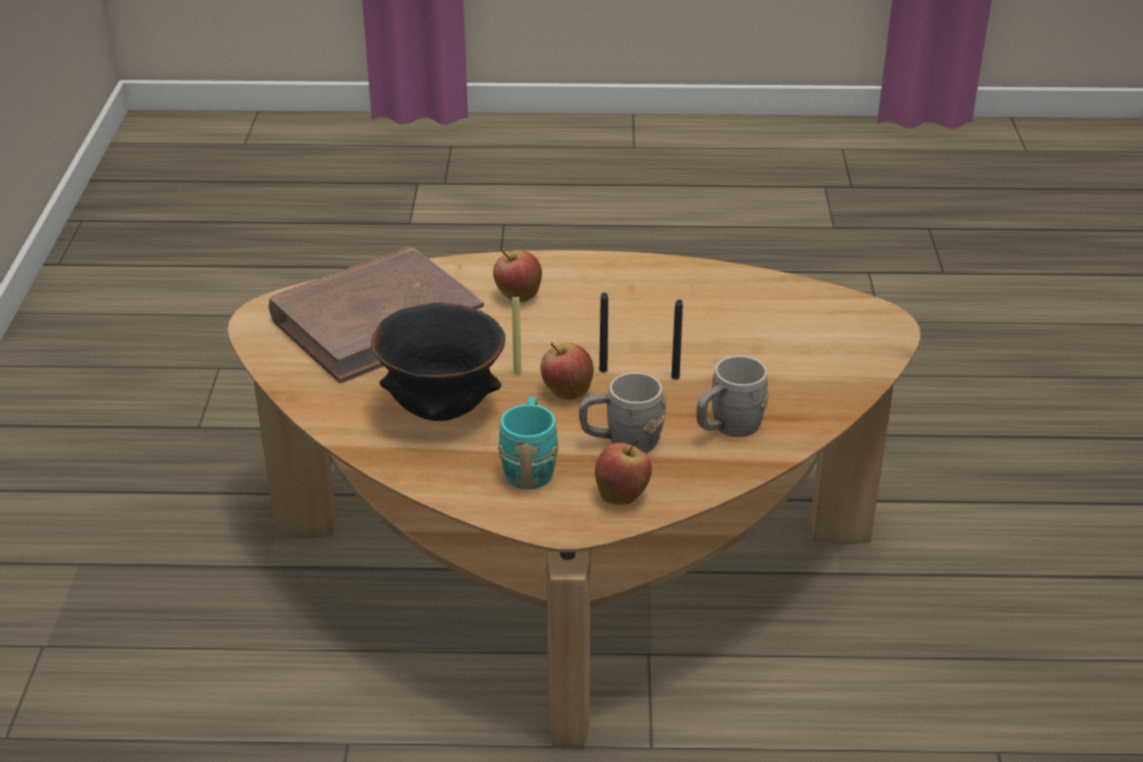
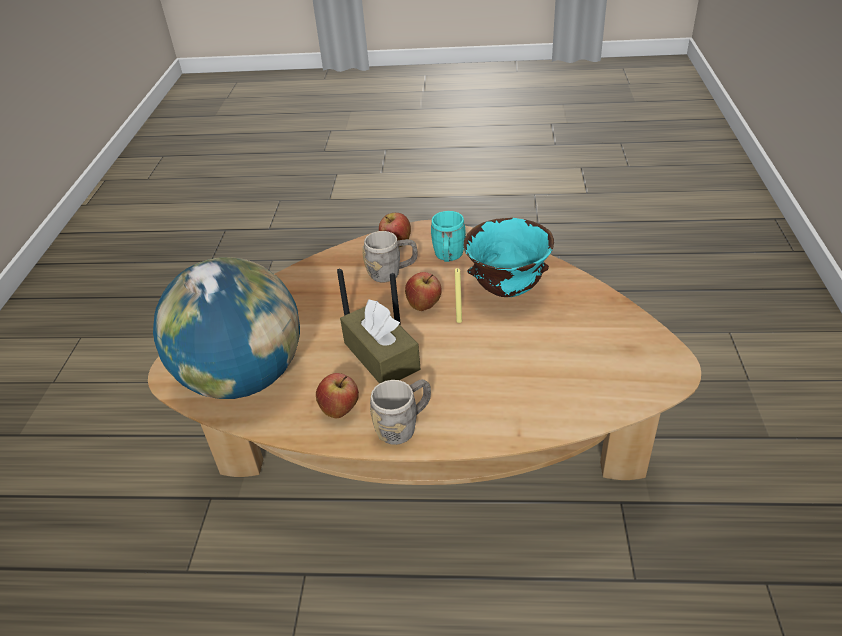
camera: 175 degrees left, 5 degrees up
brown book [269,247,484,383] -> none
black bowl [371,303,505,421] -> turquoise bowl [463,218,554,297]
apple [493,250,542,302] -> apple moved to [316,373,359,418]
grey mug [696,356,769,437] -> grey mug moved to [370,379,431,445]
none -> globe [153,257,300,399]
none -> brown tissue box [340,299,420,383]

